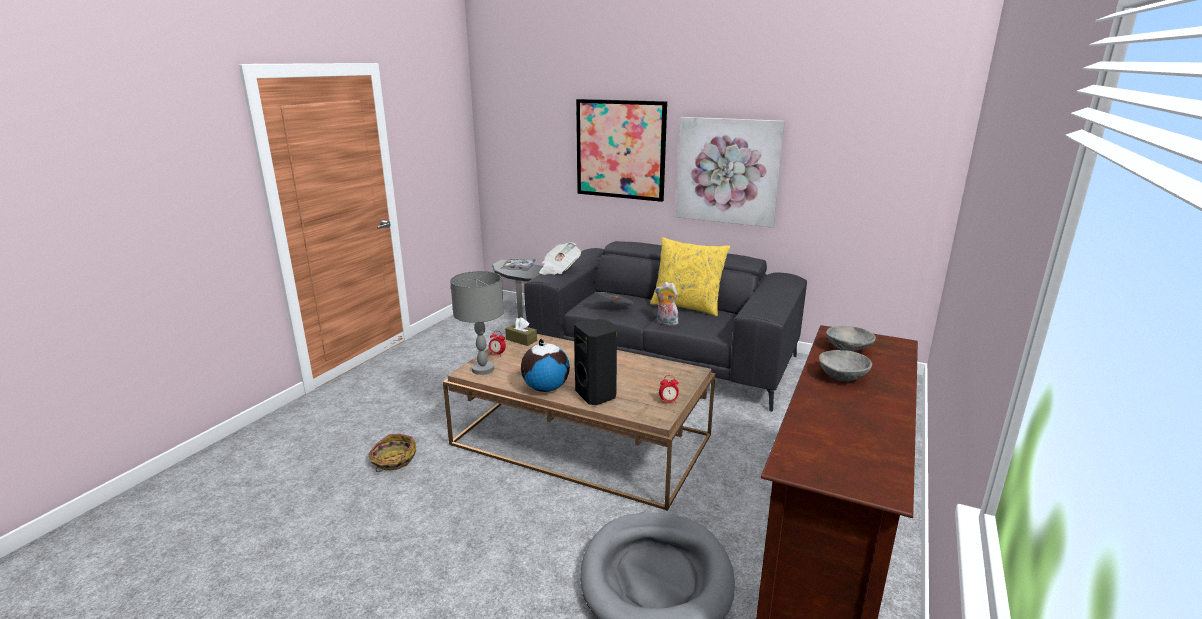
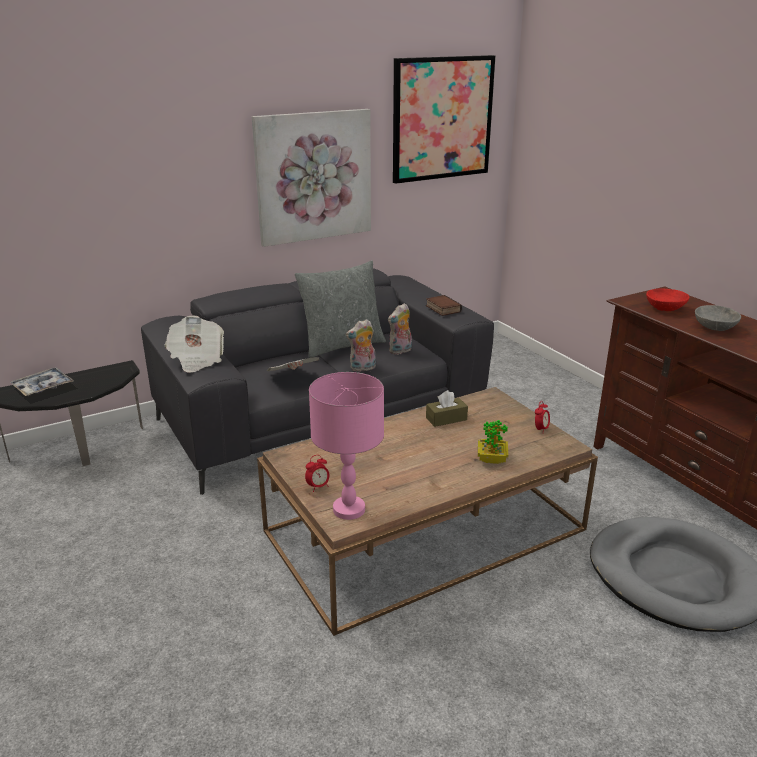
camera: 55 degrees left, 5 degrees up
basket [369,434,416,472] -> none
grey table lamp [450,271,504,375] -> pink table lamp [309,372,384,520]
brown tissue box [505,317,537,346] -> brown tissue box moved to [426,390,468,427]
globe [521,339,570,392] -> none
black speaker [574,319,617,405] -> potted plant [478,420,508,464]
picture [576,99,667,202] -> picture moved to [393,55,496,184]
yellow pillow [650,237,730,316] -> grey pillow [295,260,386,358]
grey bowl [826,326,876,351] -> red bowl [646,288,689,311]
none -> plush toy [388,303,412,354]
none -> book [426,295,462,316]

